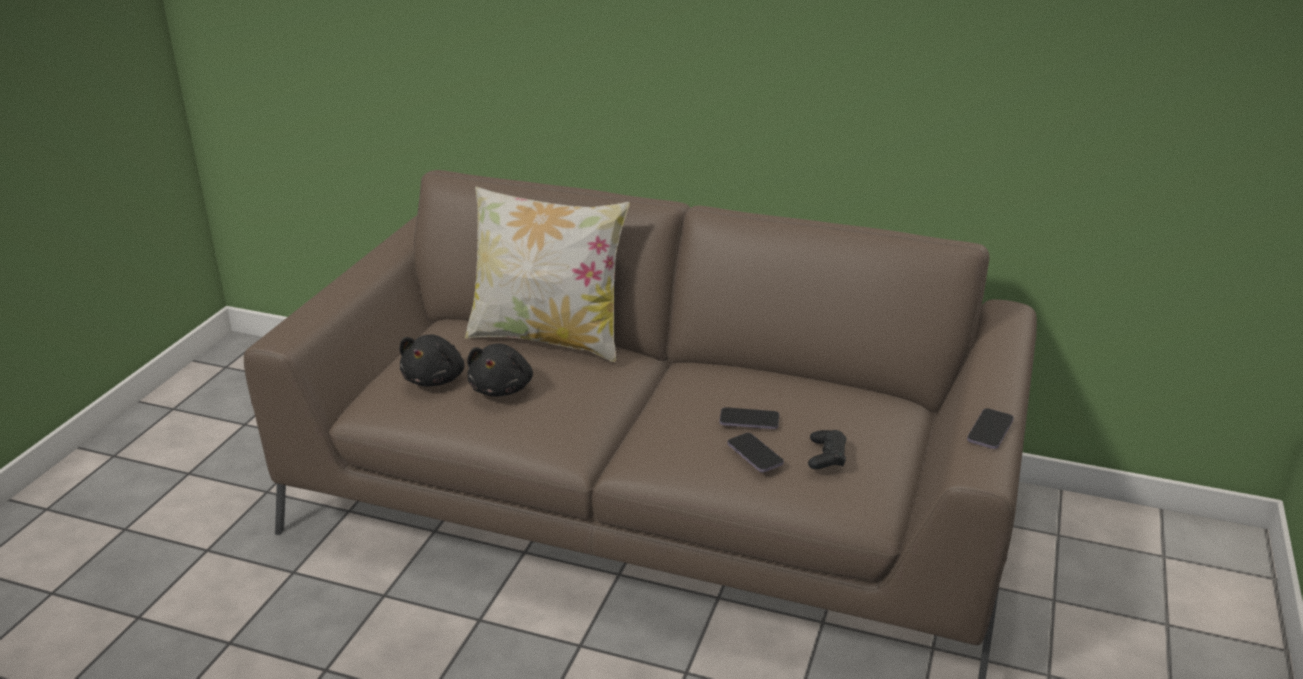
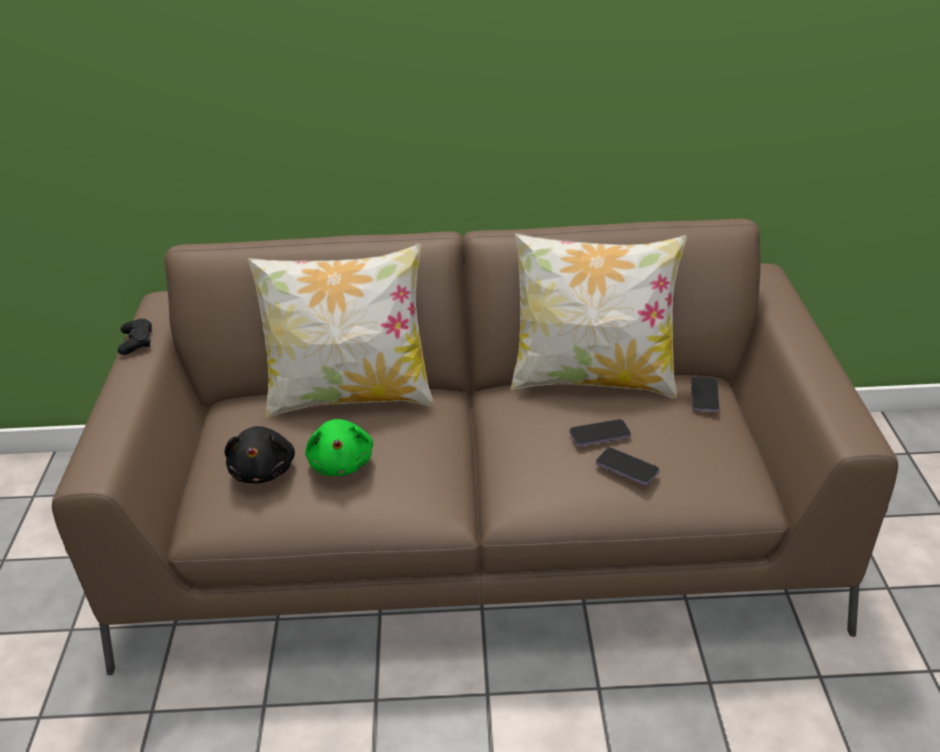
camera: 20 degrees left, 5 degrees up
black plush toy [467,343,533,397] -> green plush toy [305,419,373,476]
black game controller [808,430,846,469] -> black game controller moved to [117,318,152,355]
phone [967,408,1014,449] -> phone moved to [691,377,720,412]
none -> pillow [511,233,687,398]

